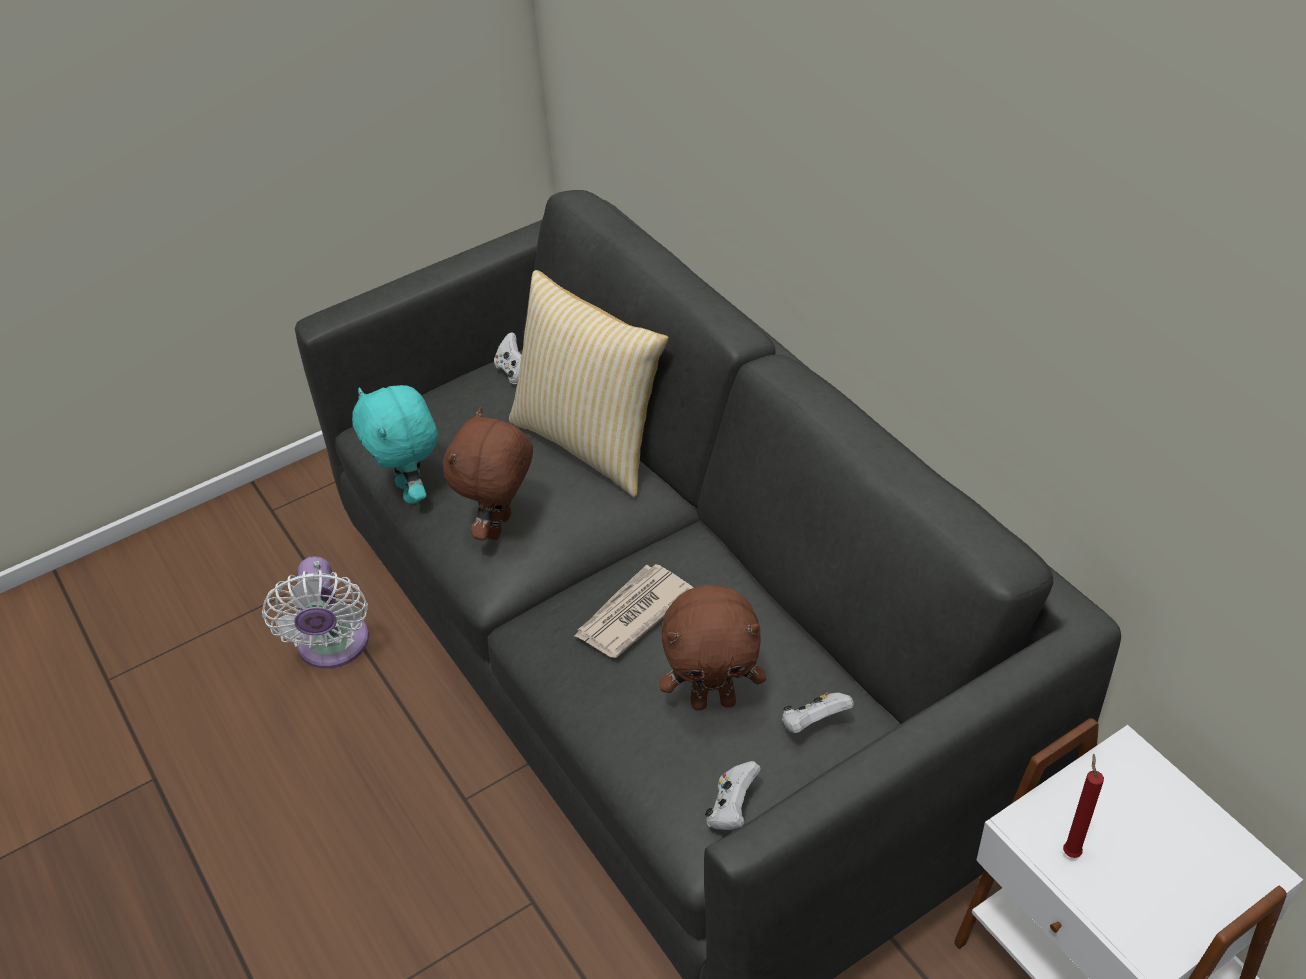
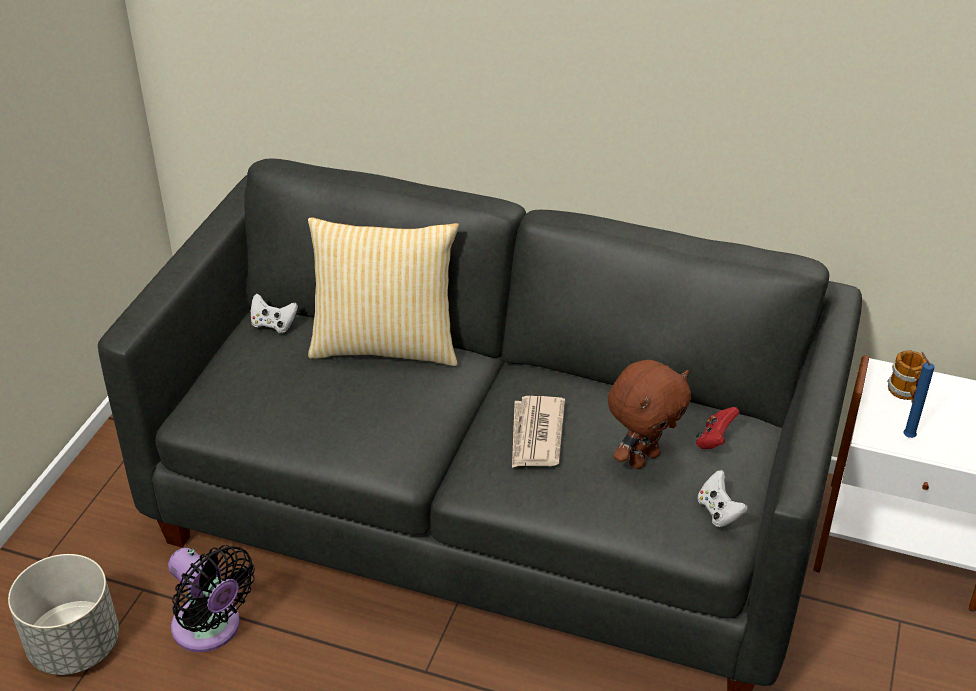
camera: 40 degrees left, 5 degrees down
white fan [262,556,369,669] -> black fan [168,545,255,652]
turquoise plush toy [352,385,438,504] -> none
brown plush toy [443,407,533,540] -> none
white game controller [782,693,854,733] -> red game controller [696,407,740,449]
red candle [1063,753,1104,858] -> blue candle [903,352,934,438]
none -> grey planter [8,554,119,675]
none -> mug [887,350,927,403]

